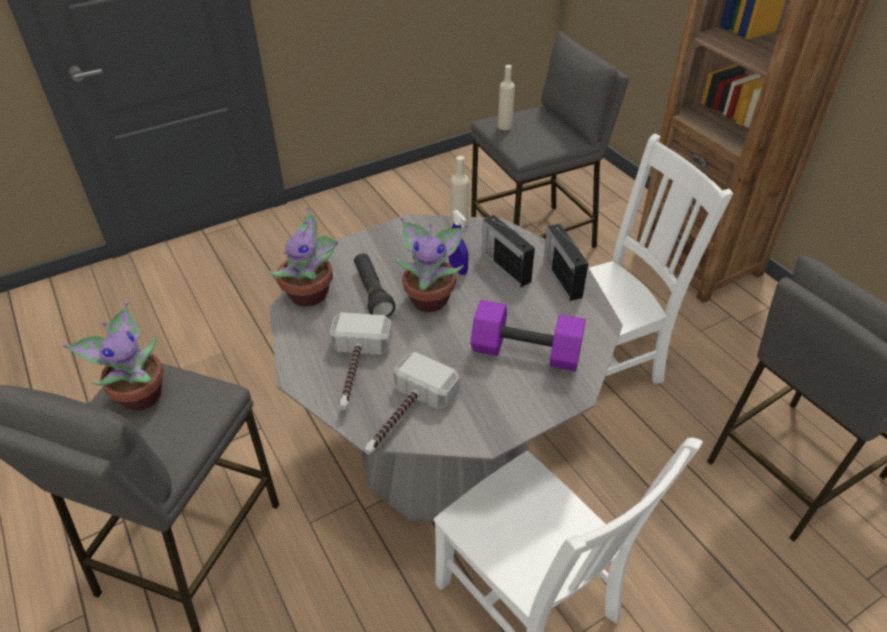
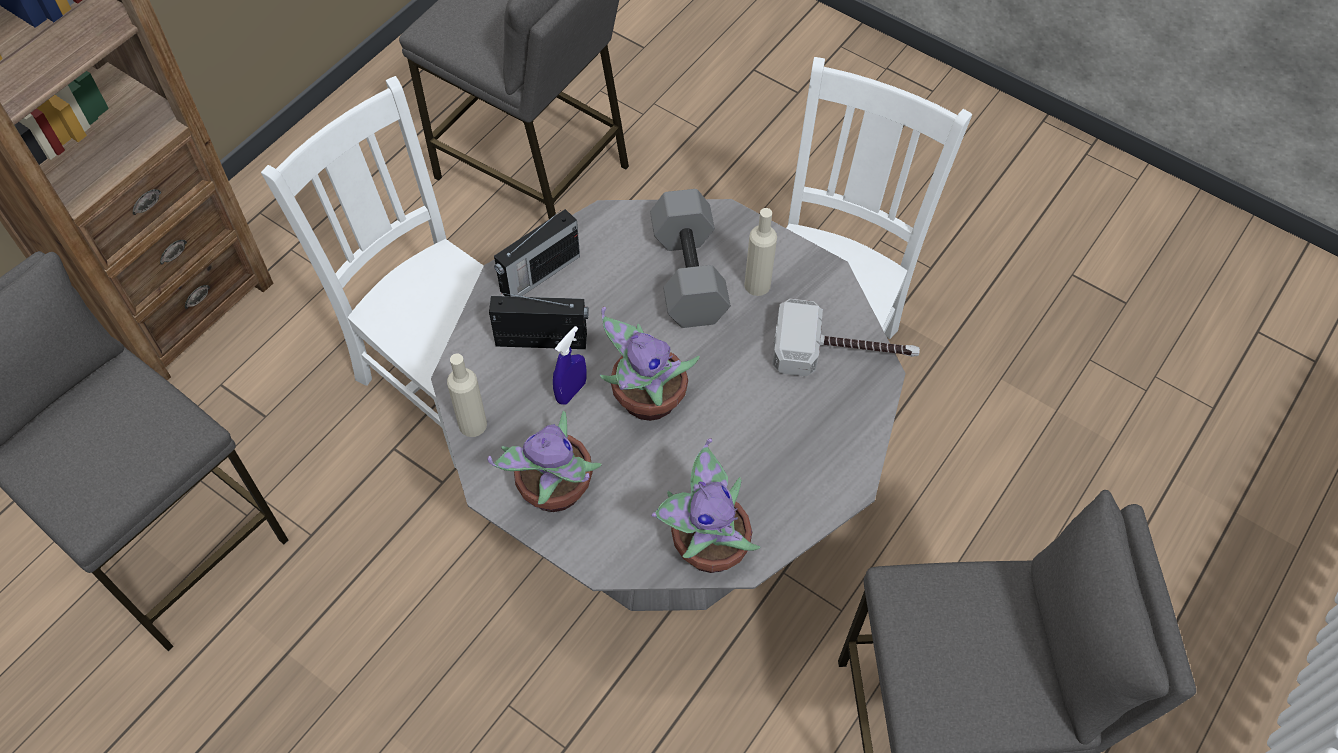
camera: 115 degrees left, 15 degrees up
potted plant [62,301,164,411] -> potted plant moved to [487,411,602,512]
hammer [330,312,392,410] -> none
black flashlight [354,253,395,318] -> none
purple dumbbell [470,300,586,371] -> grey dumbbell [650,189,731,328]
radio [482,215,535,287] -> radio turned 120 degrees counterclockwise [489,293,589,349]
beige bottle [498,65,515,130] -> beige bottle moved to [744,208,777,296]

